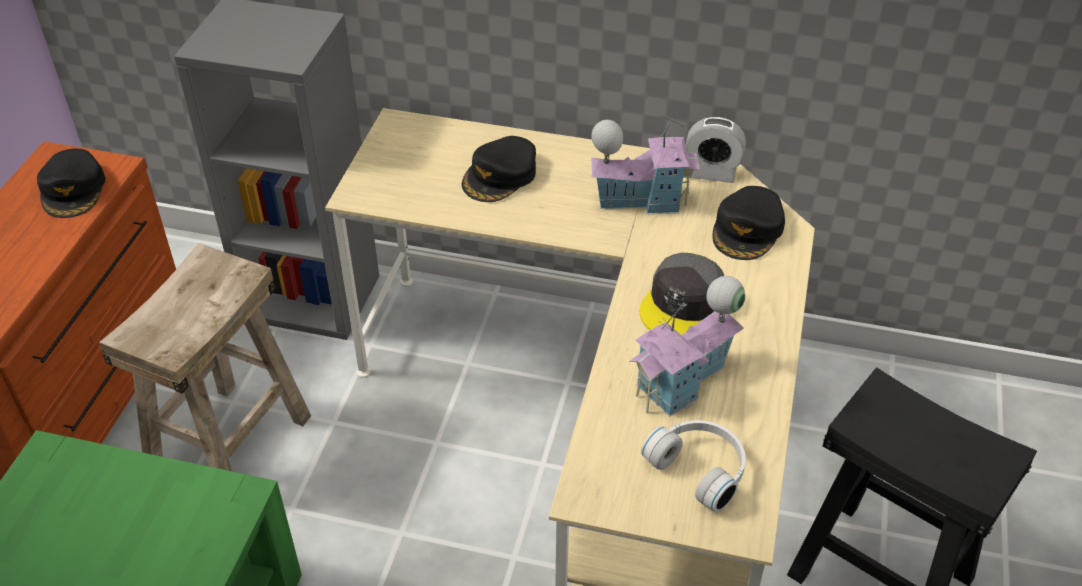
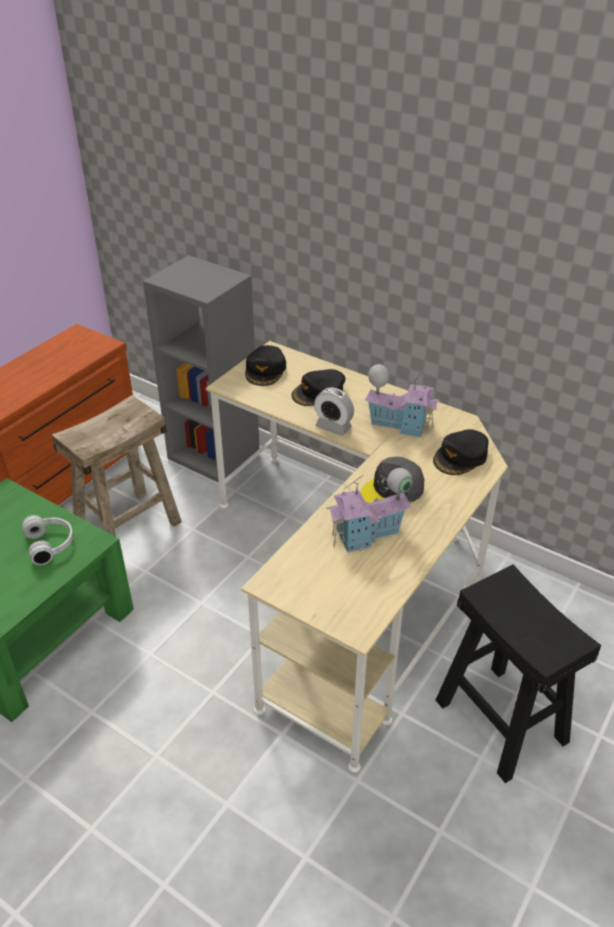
camera: 20 degrees right, 5 degrees down
black cap [37,149,105,218] -> black cap moved to [245,345,286,386]
white headphones [641,420,746,512] -> white headphones moved to [22,515,73,565]
alarm clock [685,117,746,183] -> alarm clock moved to [314,387,354,436]

